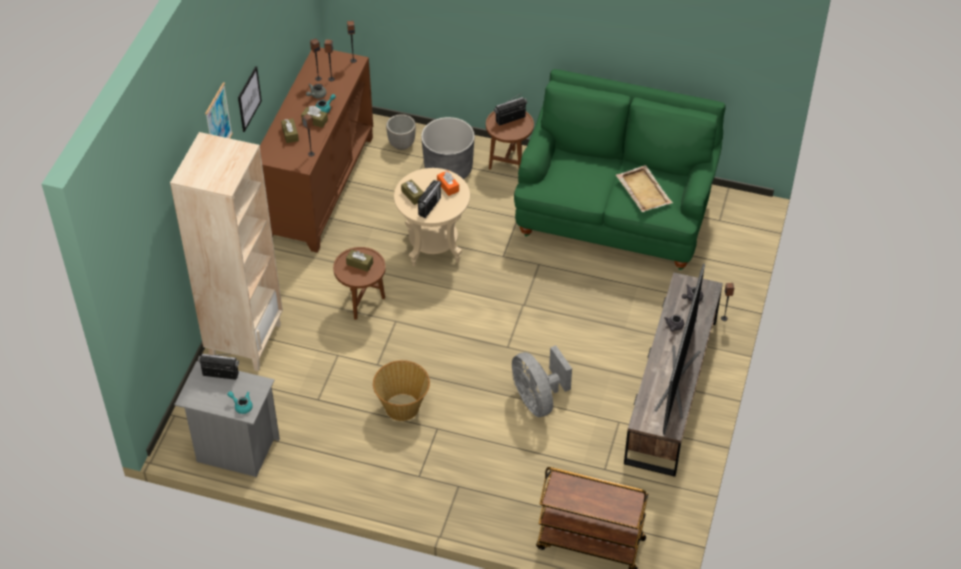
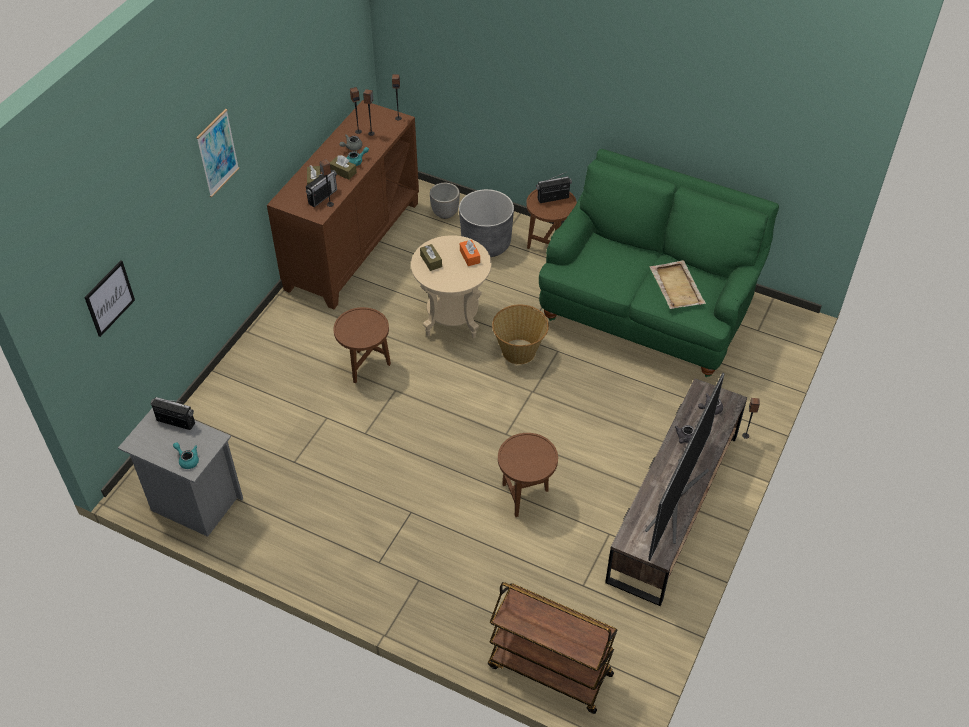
camera: 10 degrees right, 0 degrees up
beige bookcase [170,132,283,371] -> none
picture [238,66,262,132] -> picture moved to [84,261,135,337]
brown tissue box [346,249,373,272] -> none
basket [373,360,430,421] -> basket moved to [492,304,549,364]
radio [418,180,442,218] -> radio moved to [306,170,337,207]
grey fan [512,345,572,417] -> brown side table [498,433,558,517]

